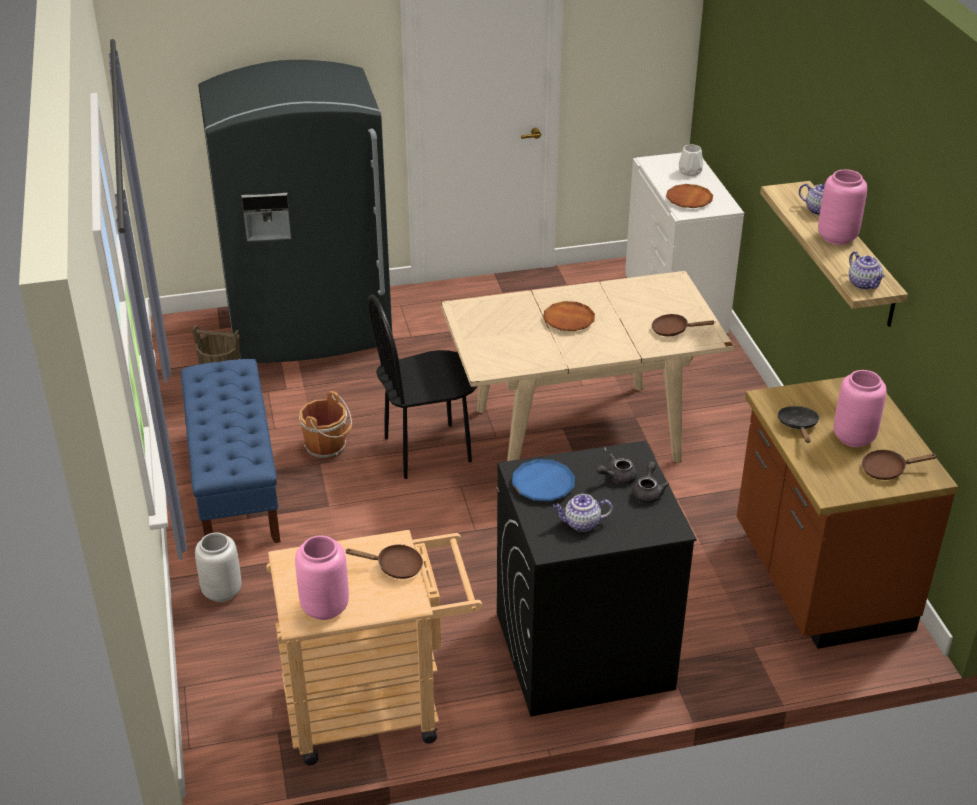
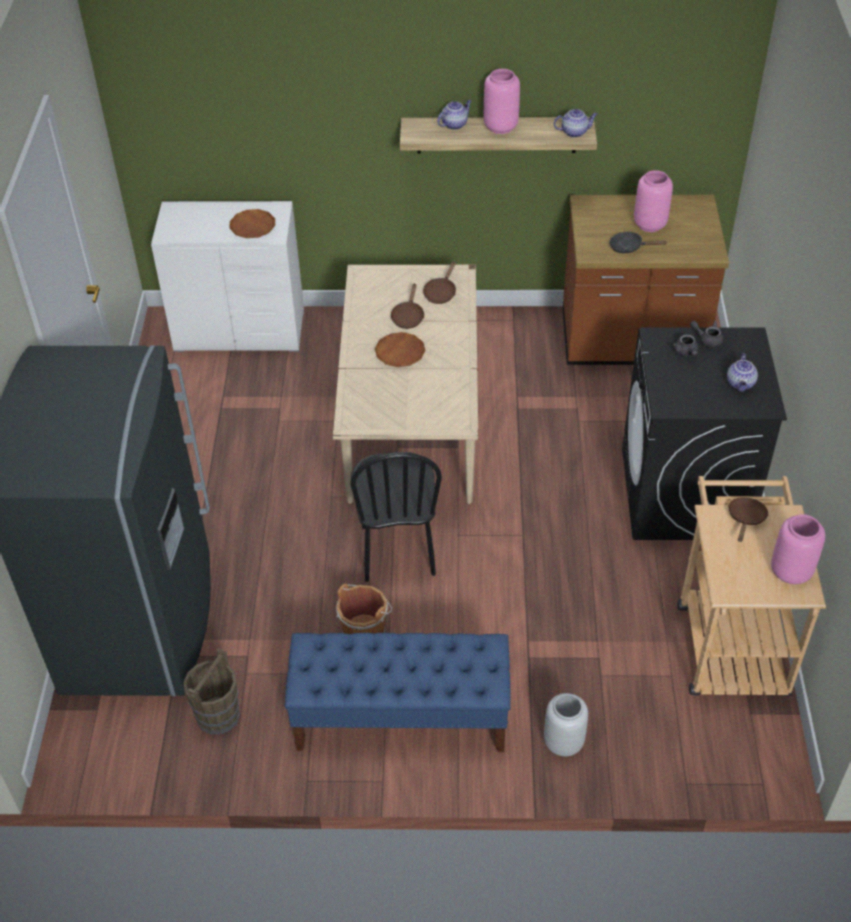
camera: 75 degrees left, 10 degrees up
blue plate [512,459,575,501] -> none
white vase [679,145,703,176] -> none
brown frying pan [862,450,938,480] -> brown frying pan moved to [391,283,425,329]

